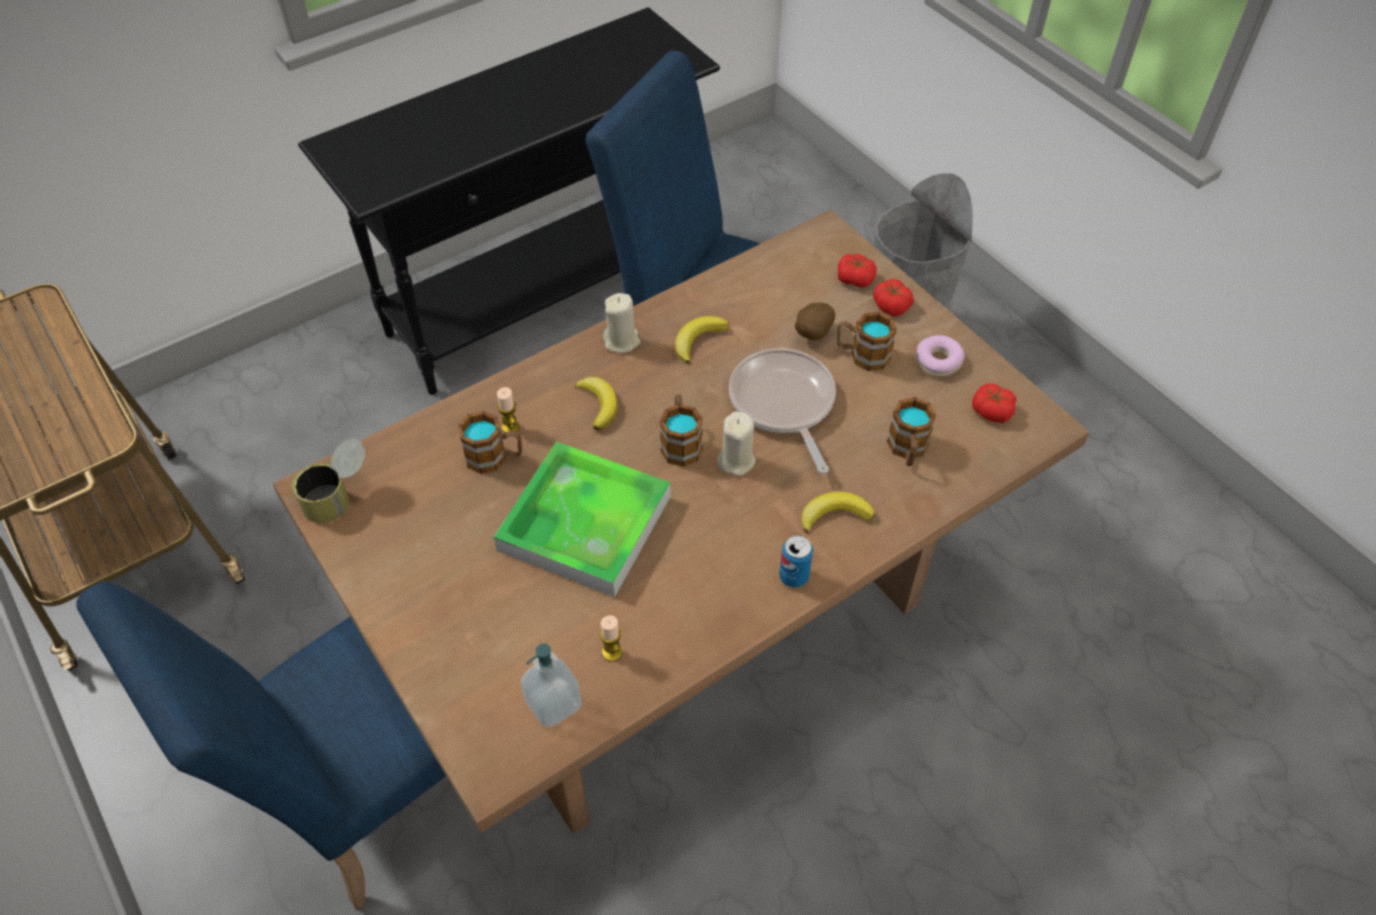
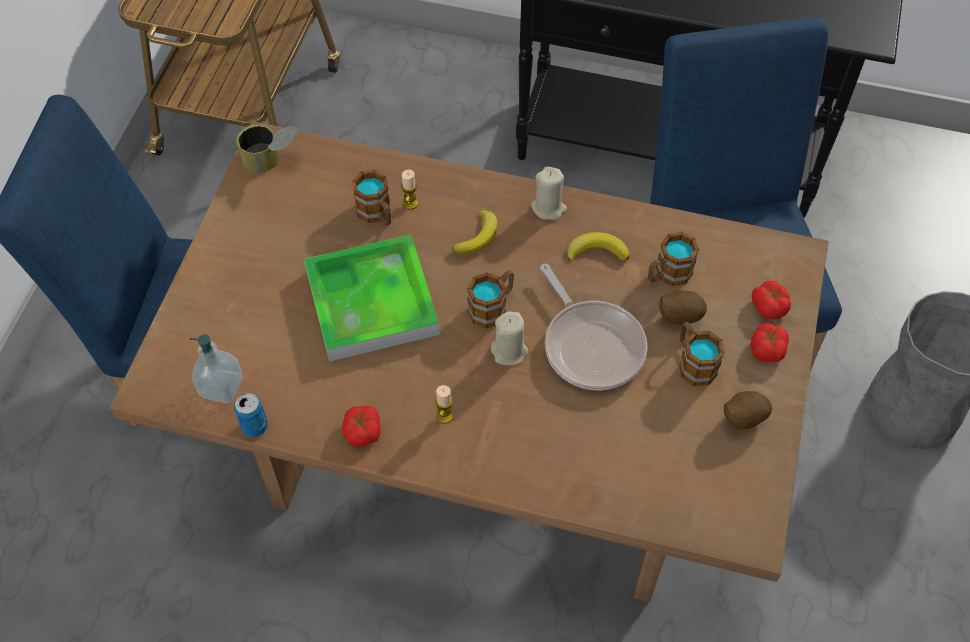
camera: 50 degrees right, 5 degrees up
candle [600,615,622,662] -> candle moved to [435,385,454,424]
frying pan [729,348,836,474] -> frying pan turned 120 degrees clockwise [540,264,648,390]
can [779,535,813,588] -> can moved to [234,393,268,437]
banana [801,492,875,534] -> none
mug [887,397,937,466] -> mug moved to [648,232,699,286]
donut [915,335,965,377] -> potato [724,391,772,430]
tomato [972,383,1017,423] -> tomato moved to [342,405,381,447]

